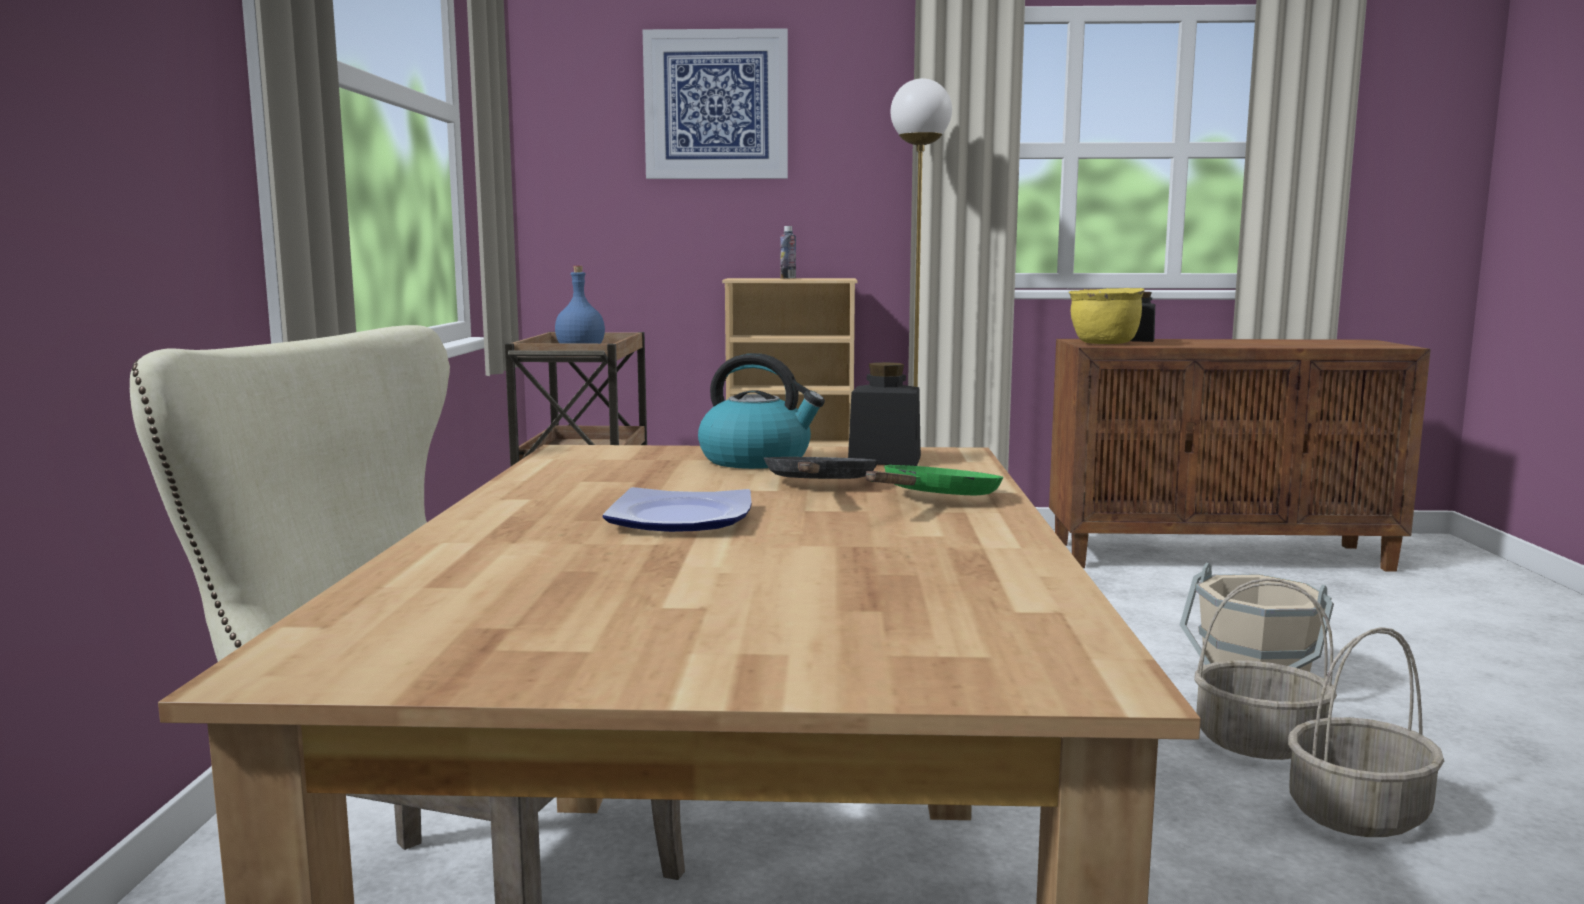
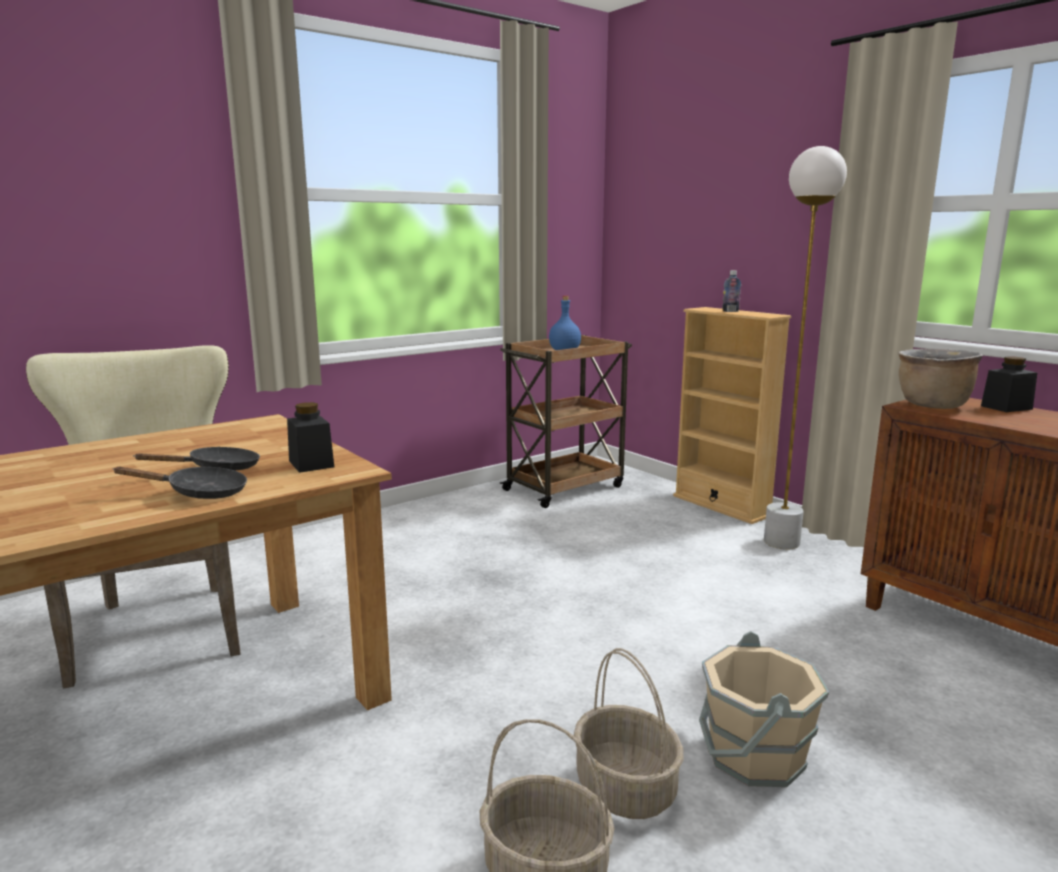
camera: 50 degrees right, 5 degrees up
plate [603,487,752,532] -> none
picture [643,28,788,179] -> none
kettle [698,353,825,469] -> none
green frying pan [866,465,1003,495] -> black frying pan [112,467,247,499]
yellow cooking pot [1069,288,1144,344] -> brown cooking pot [899,349,983,409]

